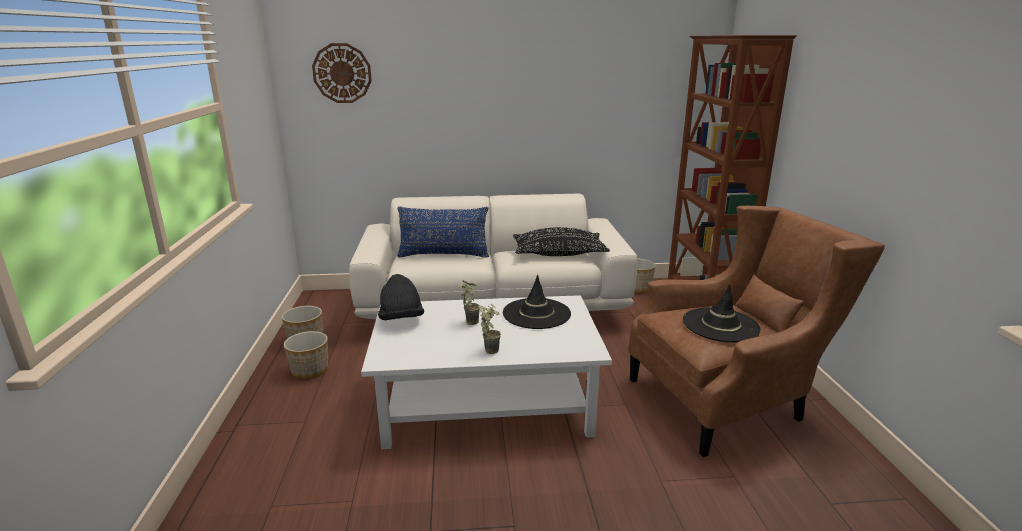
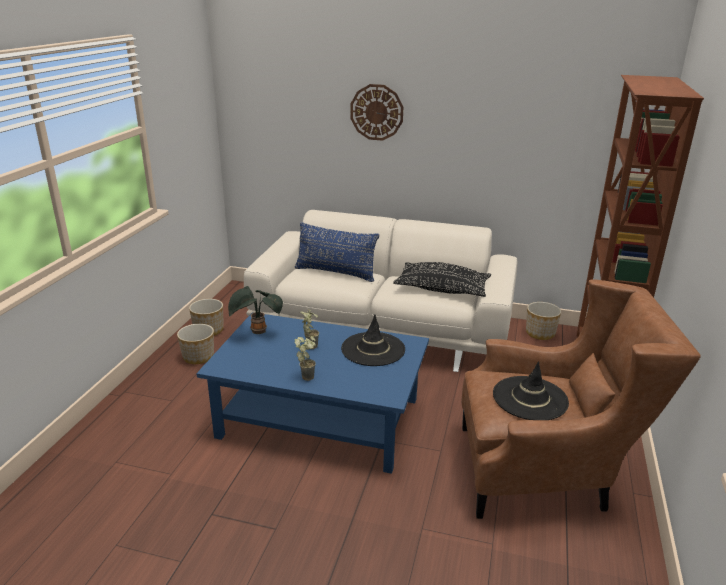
camera: 20 degrees right, 5 degrees up
wall clock [312,43,372,103] -> wall clock moved to [350,84,403,141]
white coffee table [361,295,612,449] -> blue coffee table [196,312,429,474]
black hat [378,274,424,320] -> potted plant [228,286,283,334]

